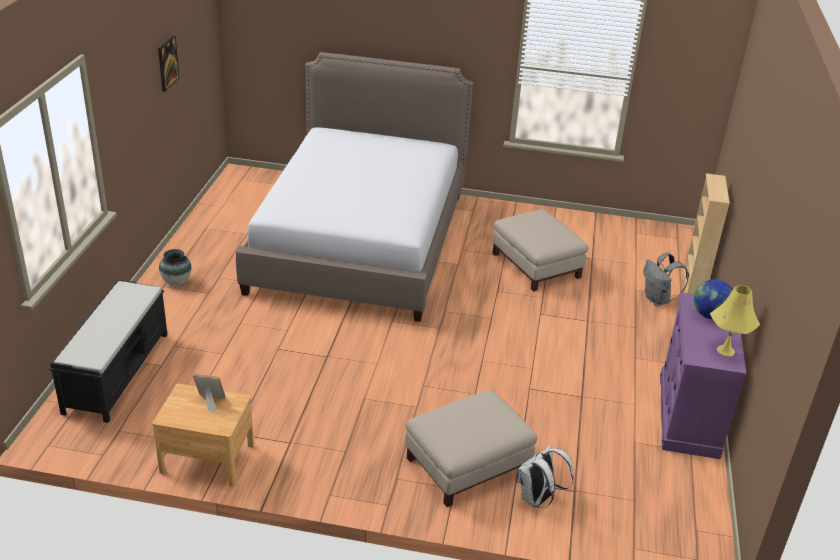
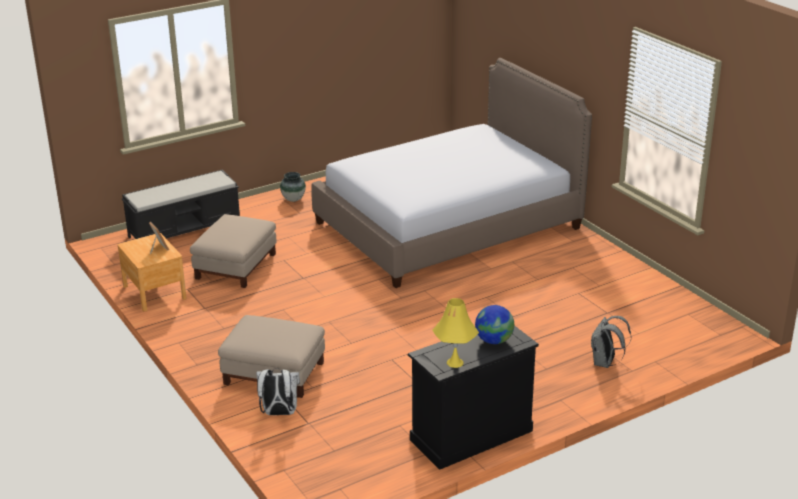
camera: 50 degrees right, 5 degrees down
picture [158,35,179,92] -> none
beige ottoman [492,209,588,292] -> beige ottoman moved to [190,214,276,288]
purple dresser [660,292,747,459] -> black dresser [408,325,539,470]
beige bookcase [684,173,730,294] -> none

